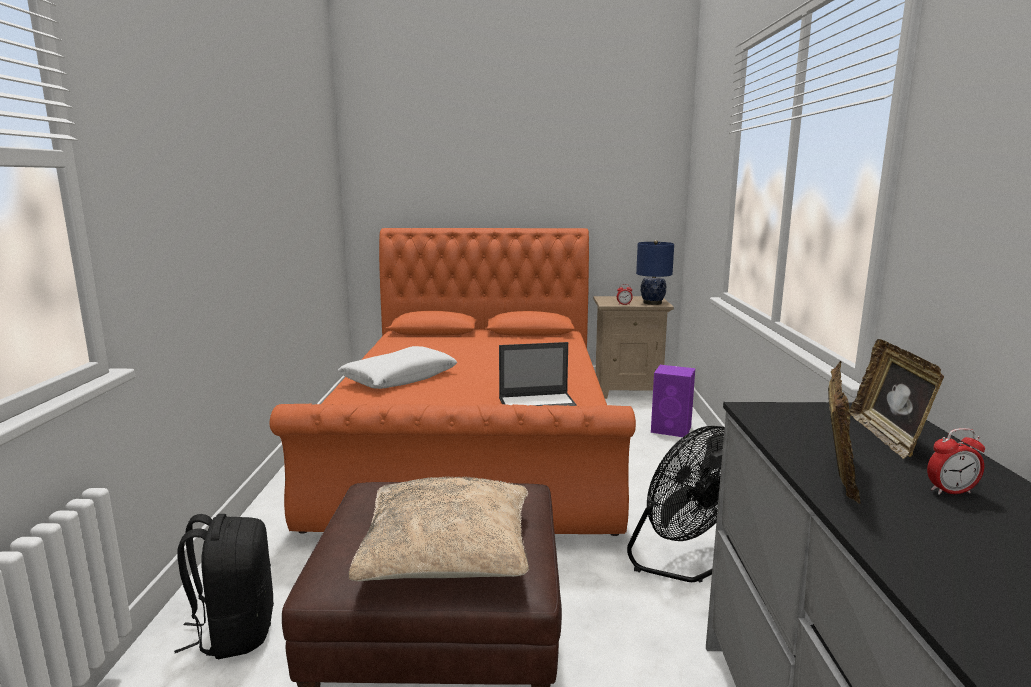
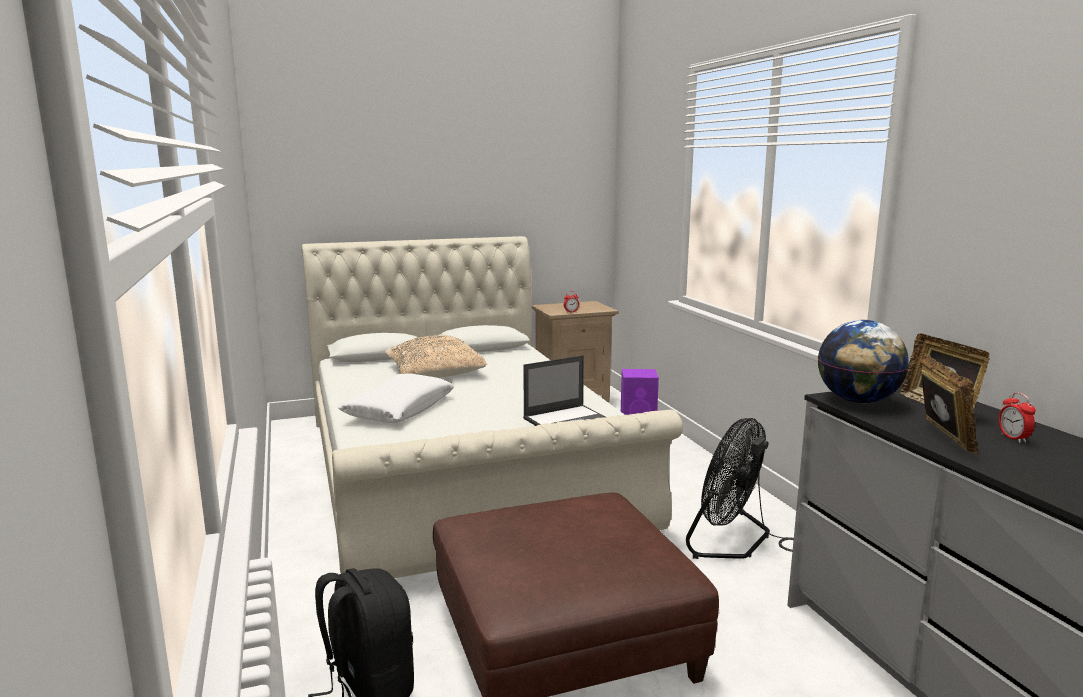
camera: 20 degrees left, 0 degrees up
orange bed [269,228,636,536] -> beige bed [302,236,683,578]
beige pillow [348,476,529,581] -> beige pillow moved to [386,335,487,378]
blue table lamp [636,240,674,305] -> none
alarm clock [927,428,985,495] -> alarm clock turned 105 degrees clockwise [998,392,1036,443]
none -> globe [818,320,909,403]

